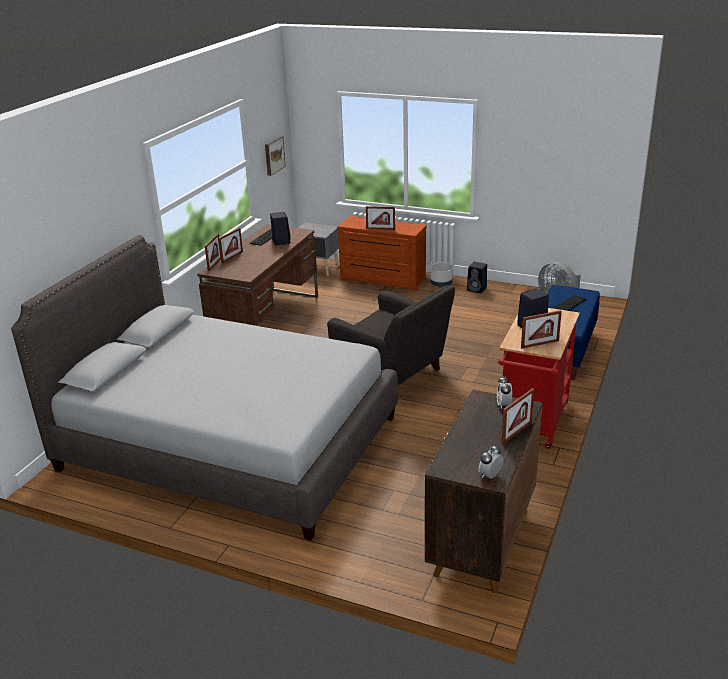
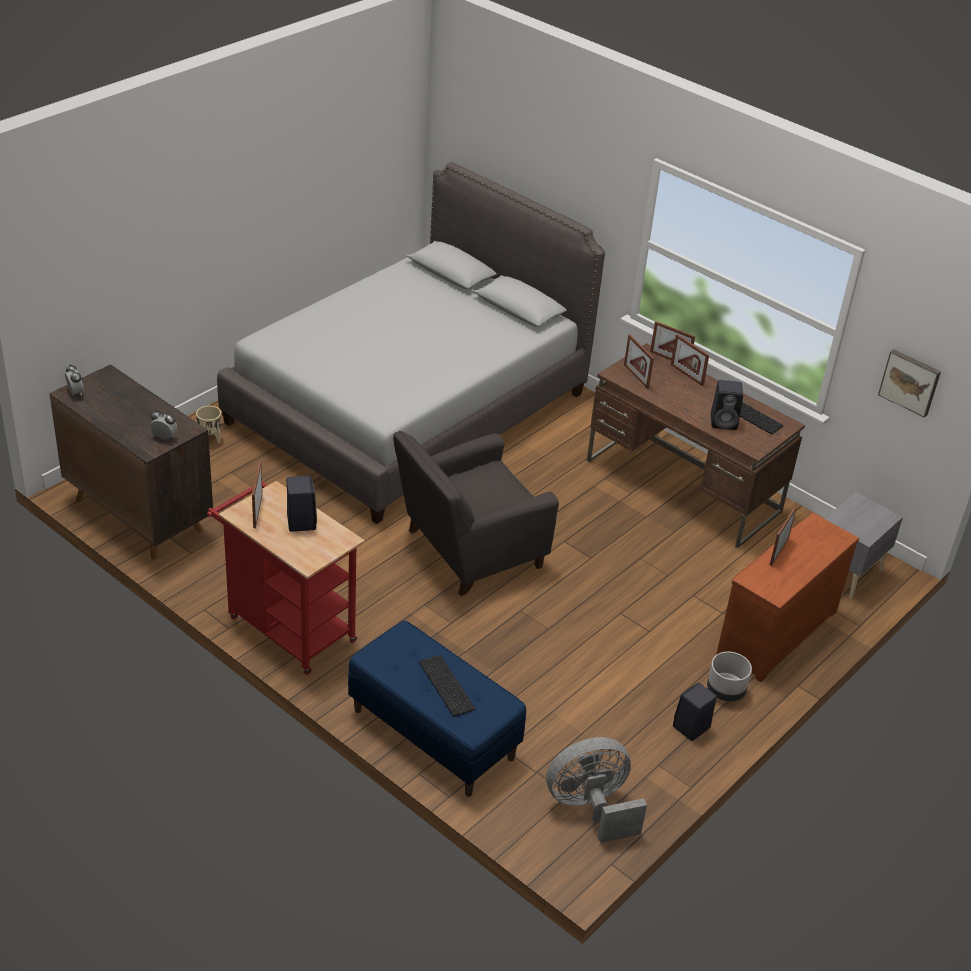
camera: 105 degrees right, 10 degrees up
picture frame [502,388,534,444] -> picture frame moved to [624,334,654,389]
none -> beige planter [196,406,221,443]

